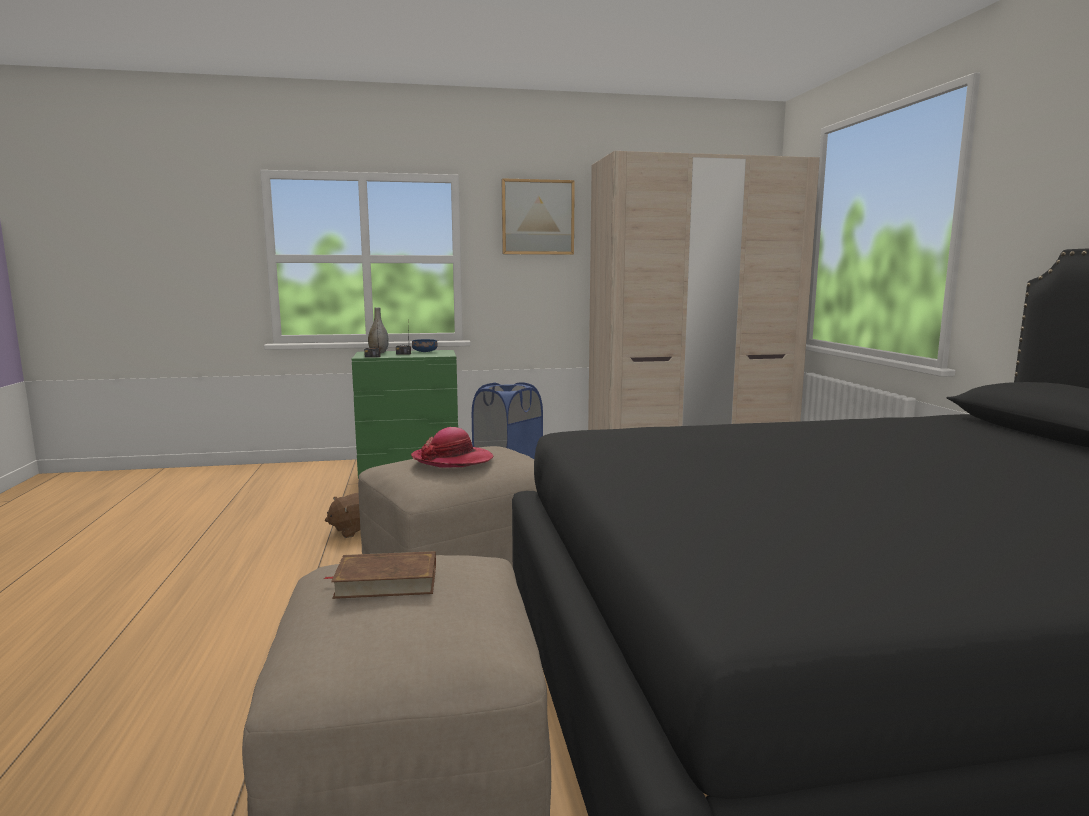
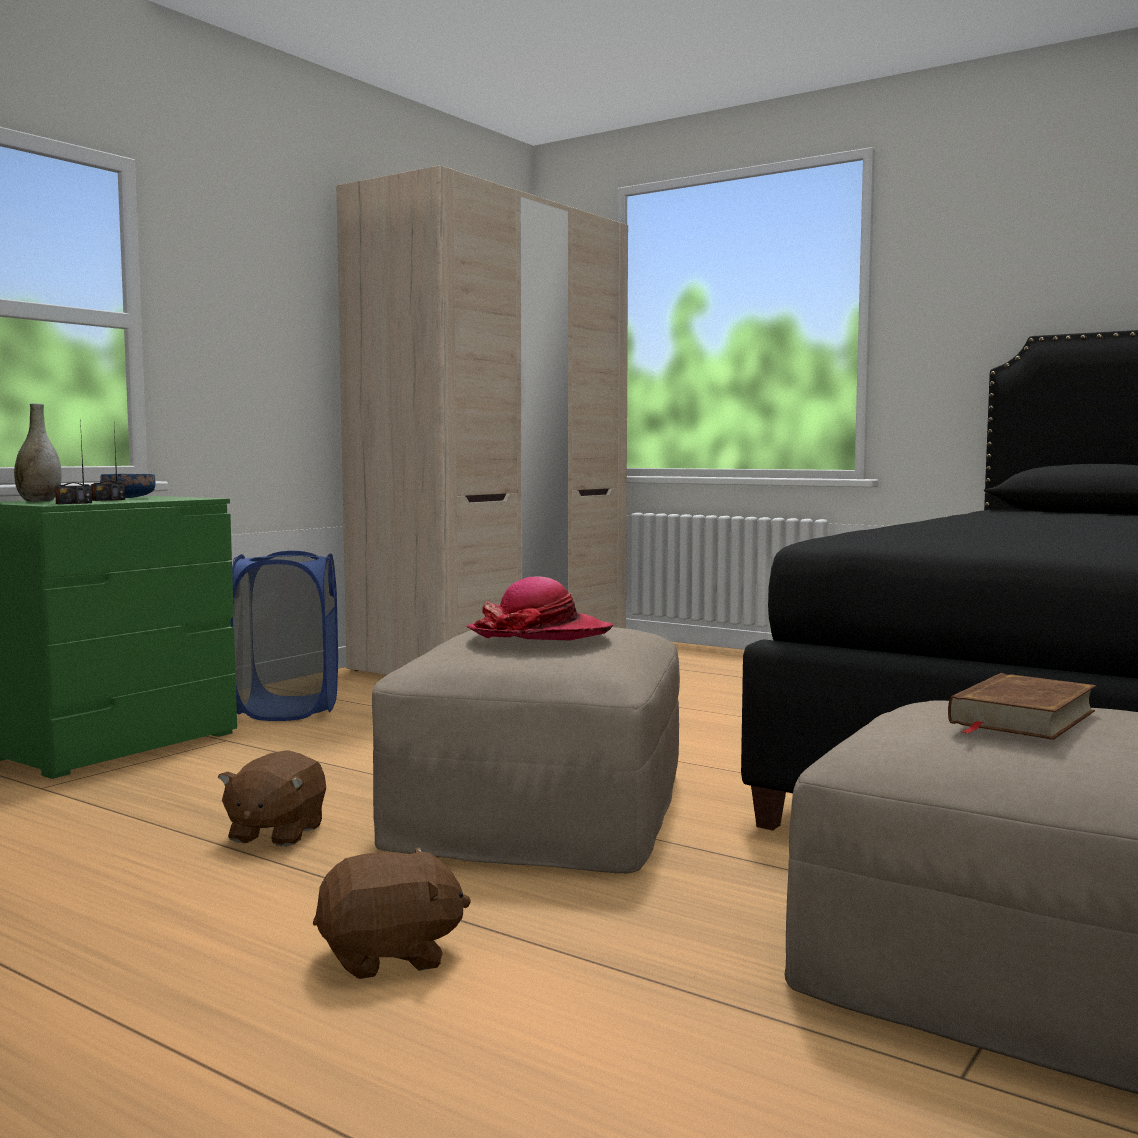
camera: 45 degrees left, 5 degrees down
picture [502,178,575,255] -> none
none -> brown plush toy [313,847,471,979]

